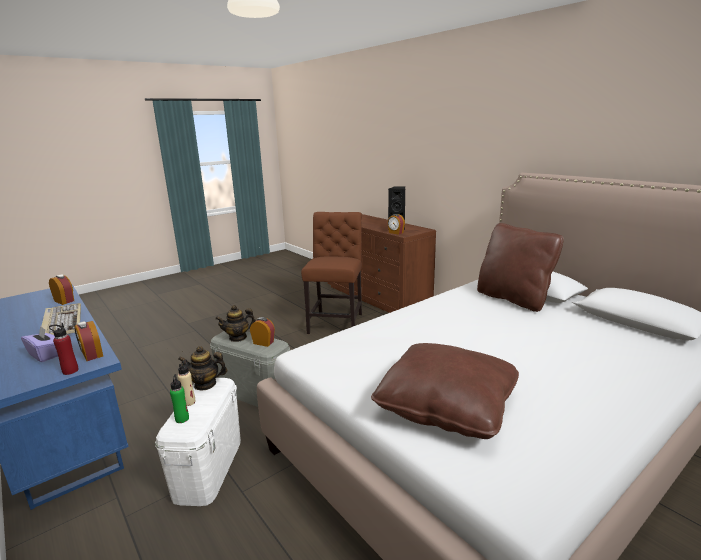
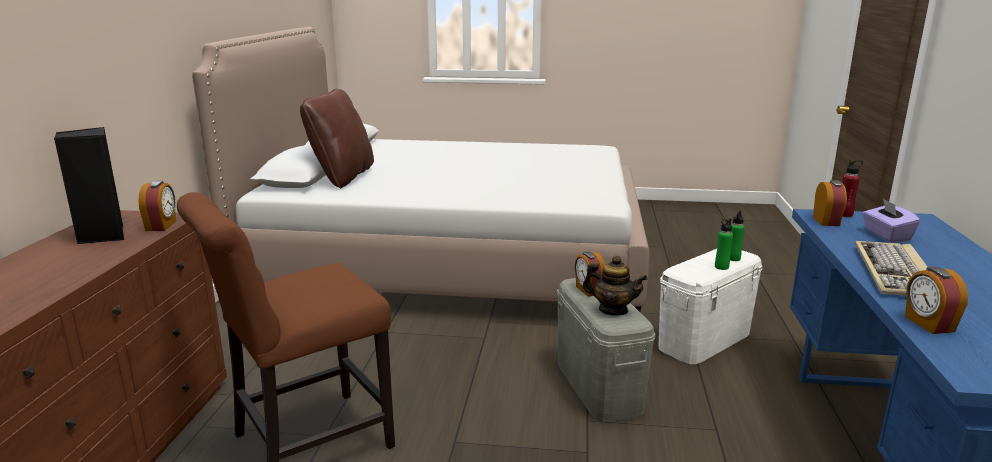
camera: 135 degrees left, 0 degrees up
teapot [178,346,228,391] -> none
beige bottle [178,360,195,406] -> green bottle [715,218,733,270]
brown pillow [371,343,519,439] -> none

